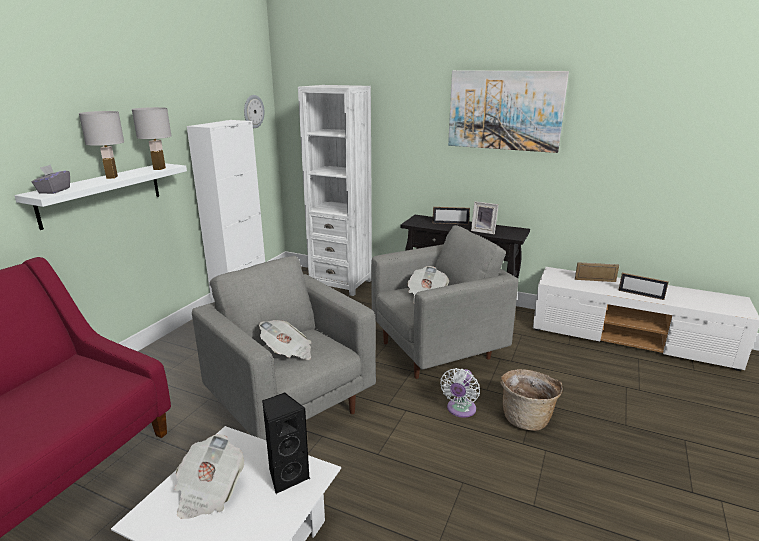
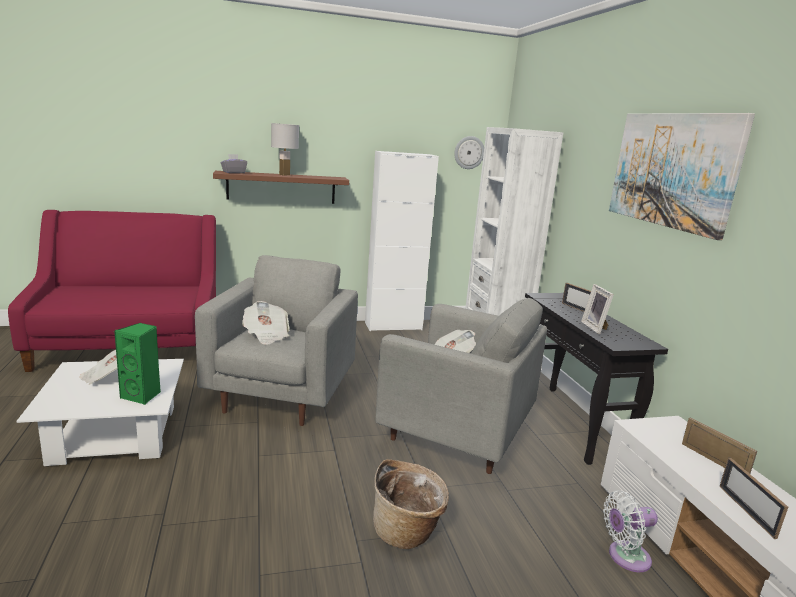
camera: 50 degrees right, 5 degrees down
white shelf [14,163,187,230] -> brown shelf [213,171,349,204]
white table lamp [132,107,172,170] -> none
black speaker [262,392,310,494] -> green speaker [114,323,161,405]
white fan [440,368,480,418] -> white fan moved to [603,490,658,572]

